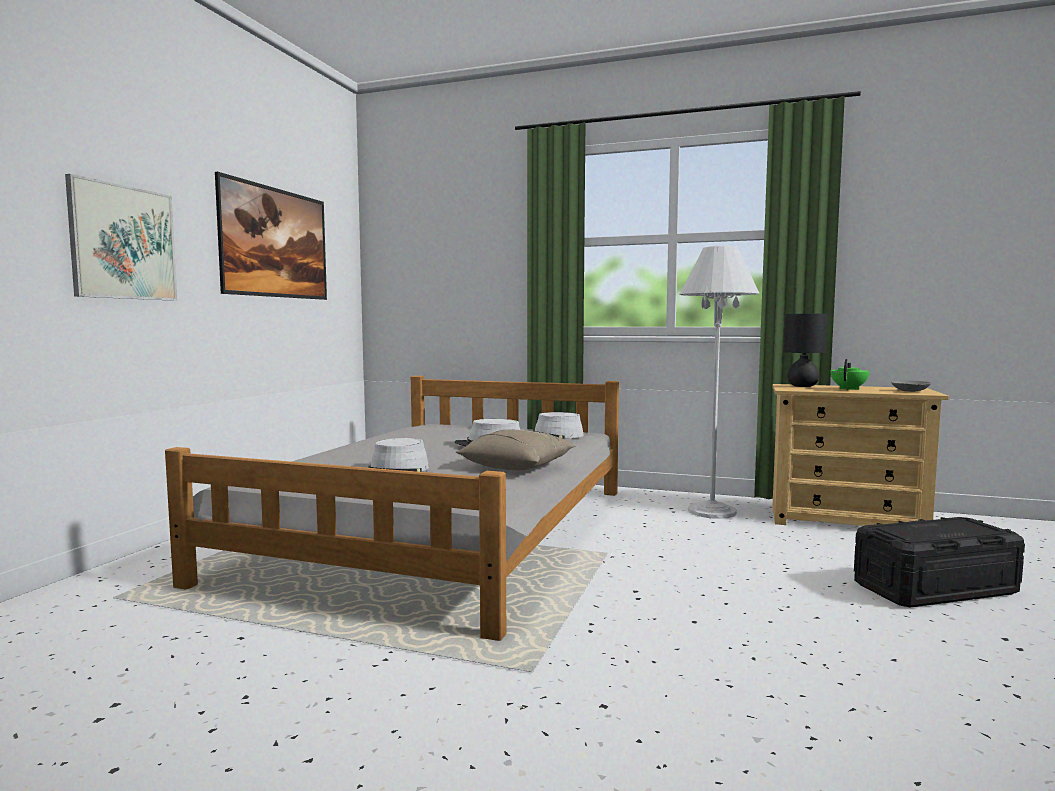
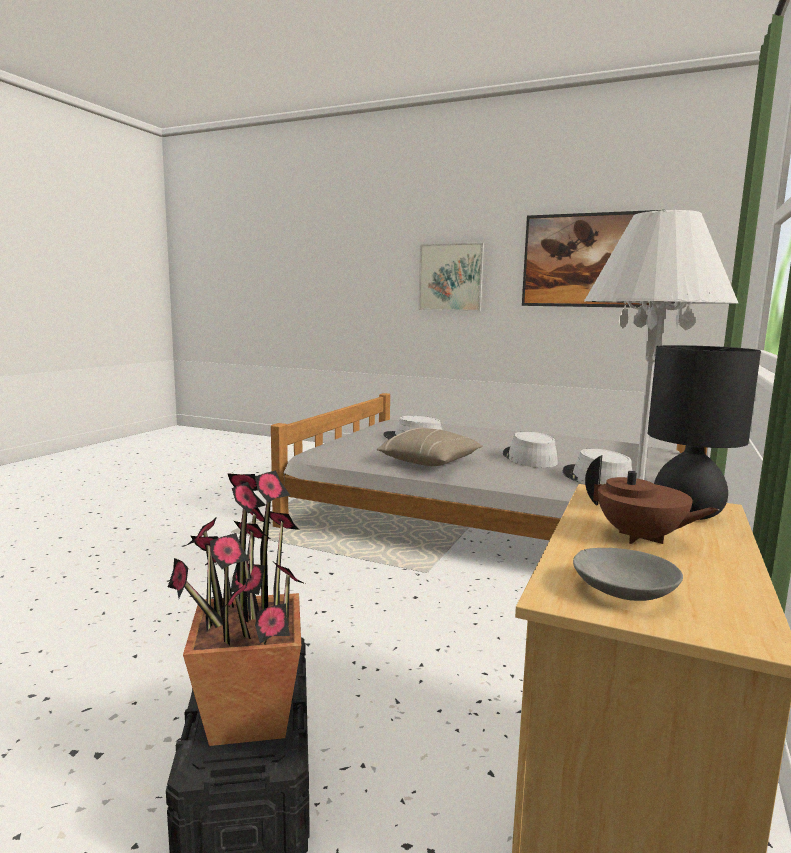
camera: 95 degrees right, 5 degrees up
green teapot [831,359,870,390] -> brown teapot [585,455,719,544]
none -> potted plant [168,470,305,746]

